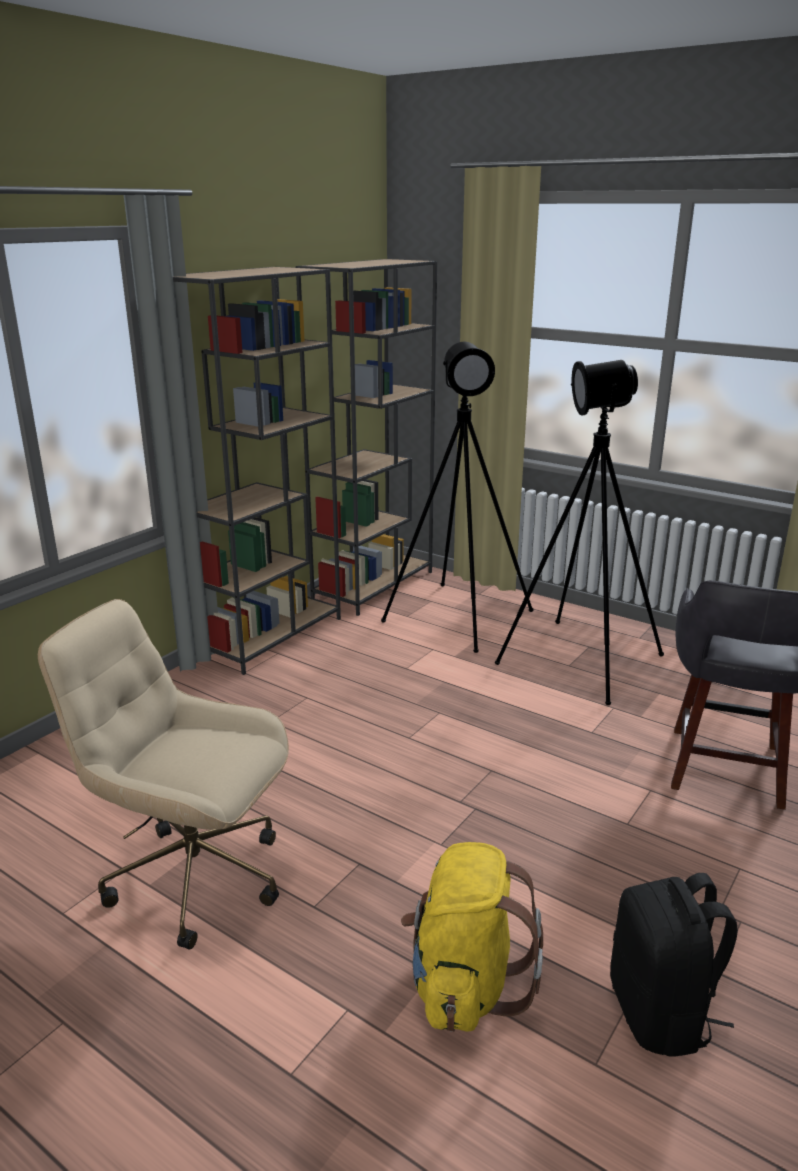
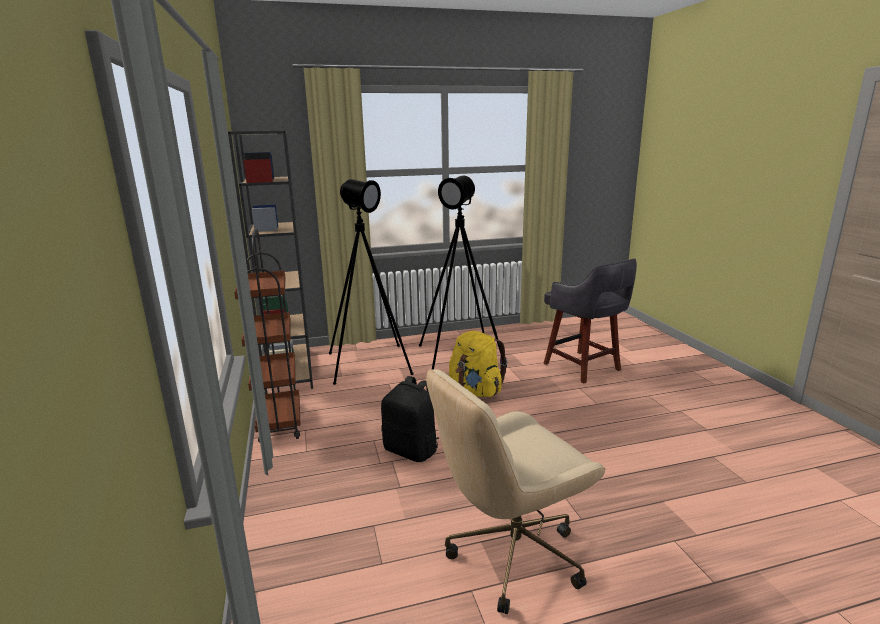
camera: 50 degrees left, 5 degrees down
bookcase [173,267,341,675] -> brown cart [234,229,301,443]
yellow backpack [401,842,543,1032] -> yellow backpack moved to [449,331,507,397]
black backpack [610,873,738,1057] -> black backpack moved to [381,376,439,462]

